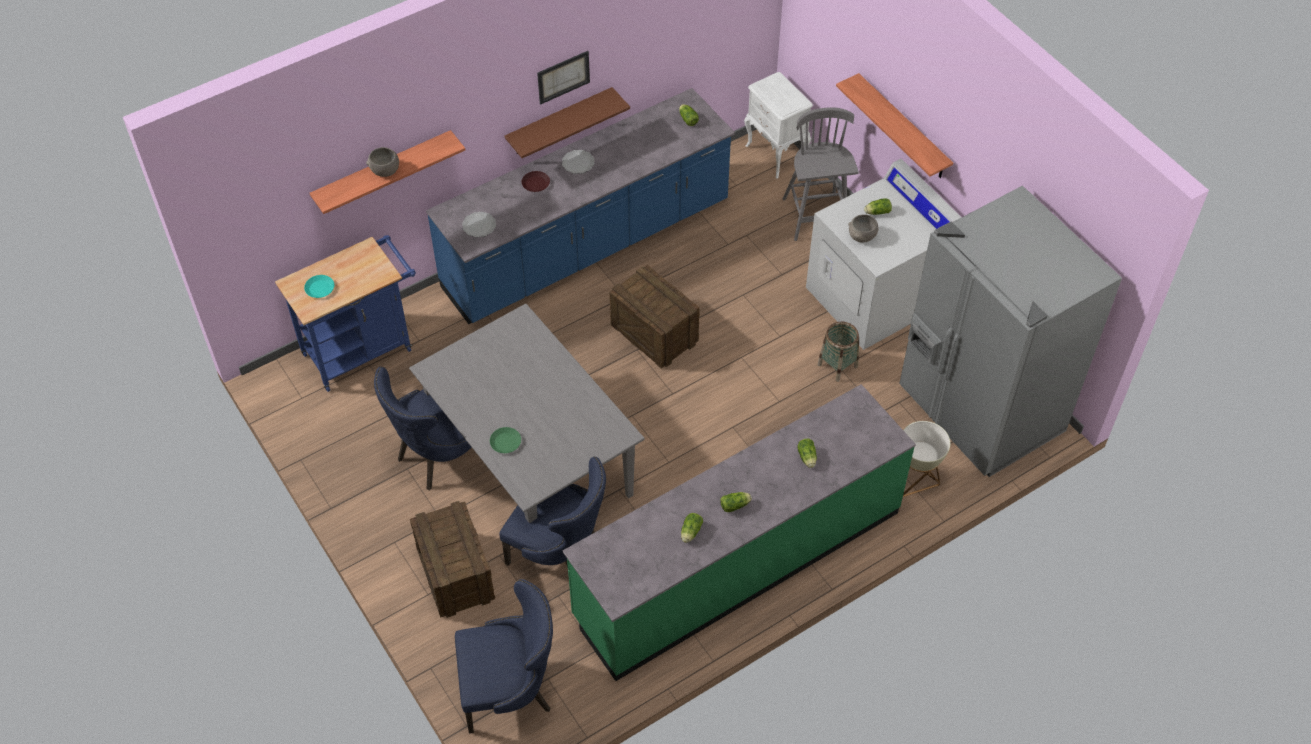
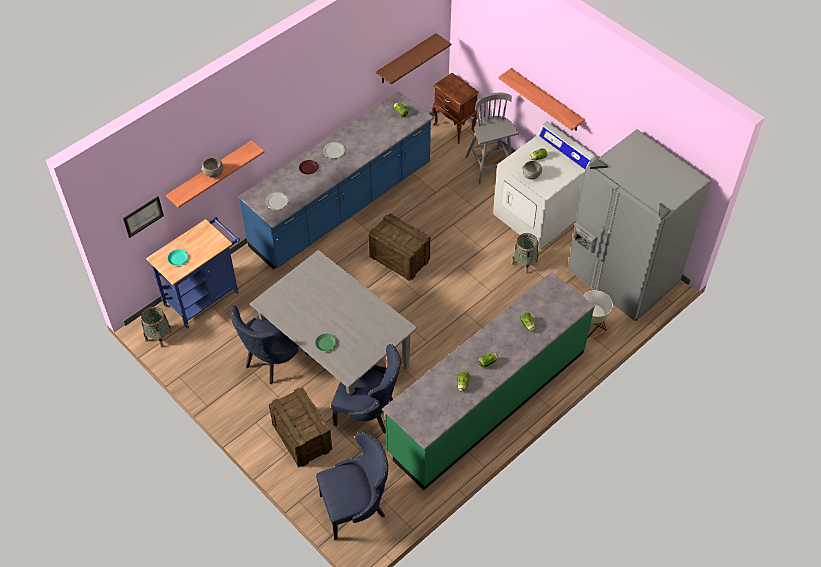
camera: 10 degrees left, 0 degrees up
brown shelf [504,87,630,158] -> brown shelf moved to [376,33,451,84]
picture [537,51,590,104] -> picture moved to [123,196,164,238]
white nightstand [744,72,813,178] -> brown nightstand [432,73,479,144]
none -> basket [141,307,172,347]

